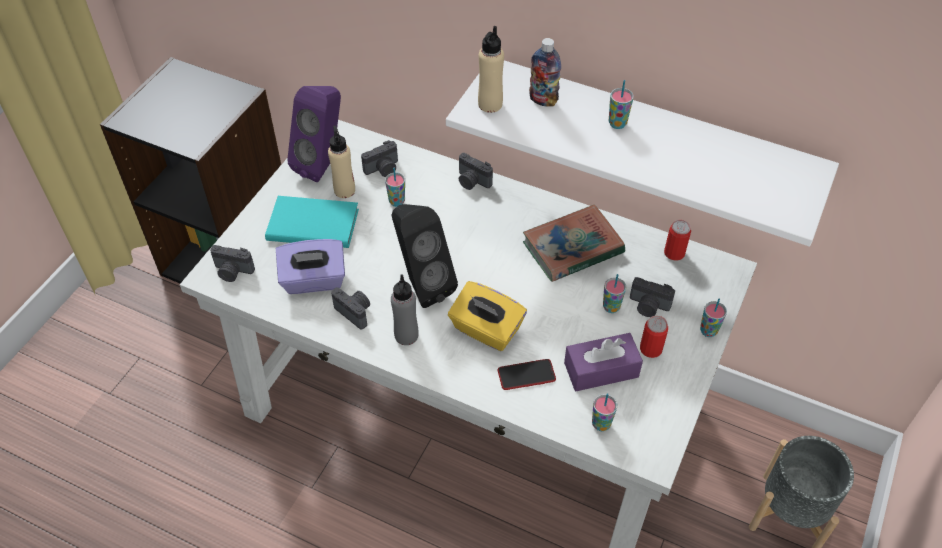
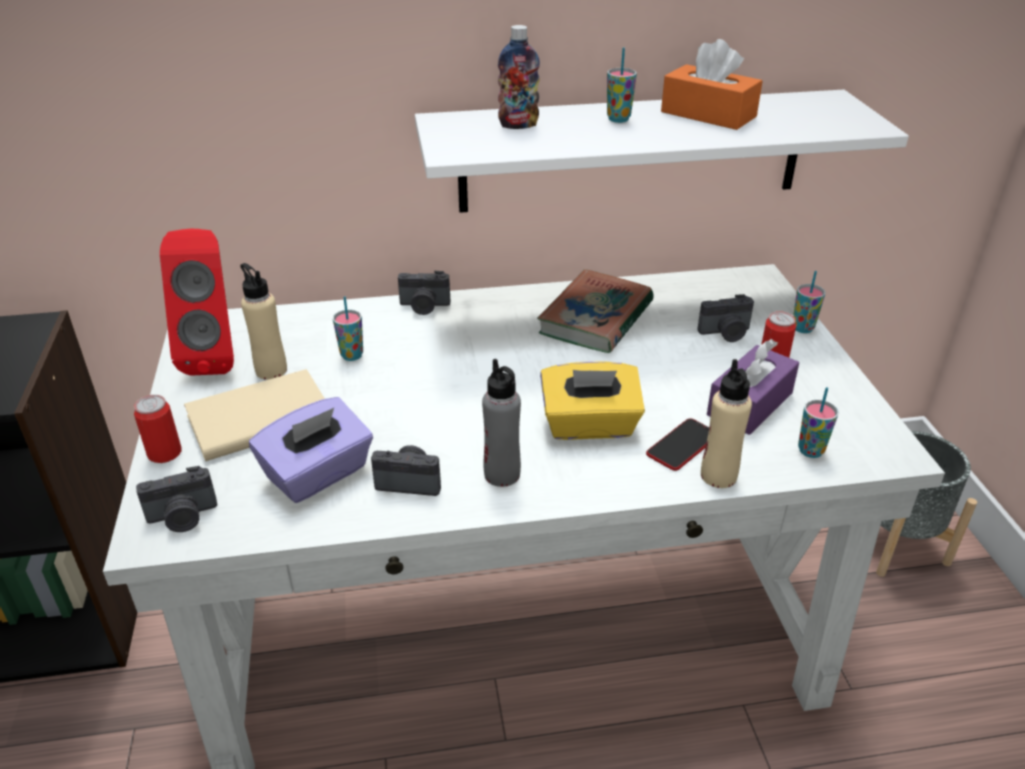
camera: 35 degrees left, 15 degrees down
turquoise book [265,196,359,248] -> beige book [184,369,325,461]
purple speaker [287,86,341,182] -> red speaker [160,229,234,376]
camera [361,140,398,177] -> none
black speaker [392,204,458,308] -> none
beige bottle [478,26,504,113] -> beige bottle moved to [701,359,752,488]
cup [603,274,626,313] -> none
can [664,220,691,261] -> can moved to [134,395,182,463]
none -> orange tissue box [661,39,763,130]

